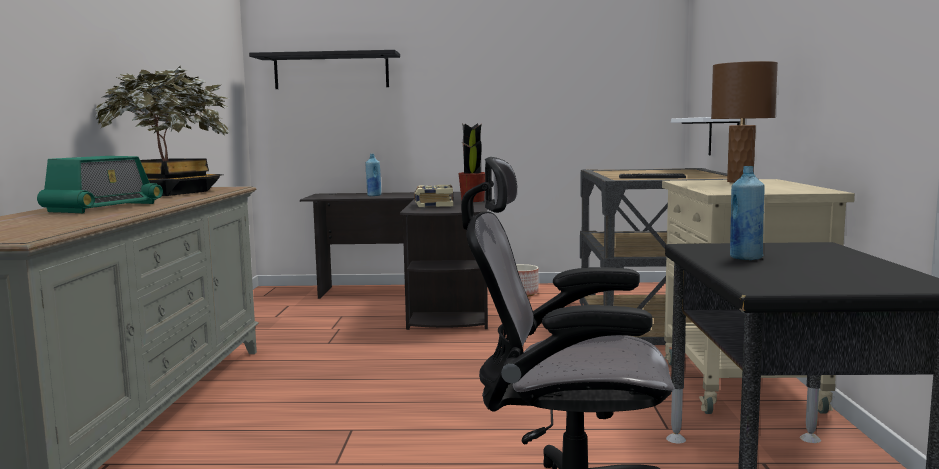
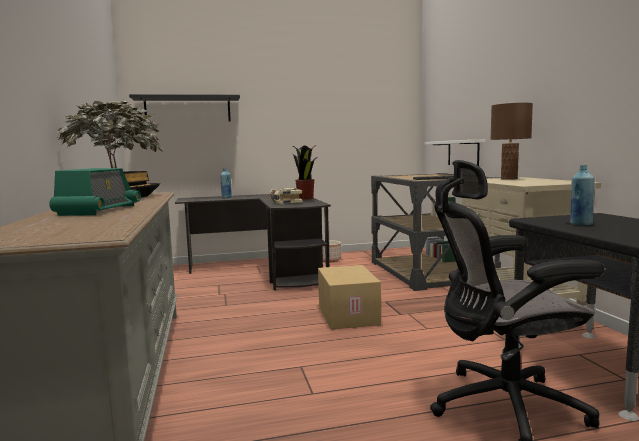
camera: 15 degrees left, 0 degrees up
none -> cardboard box [318,265,381,330]

